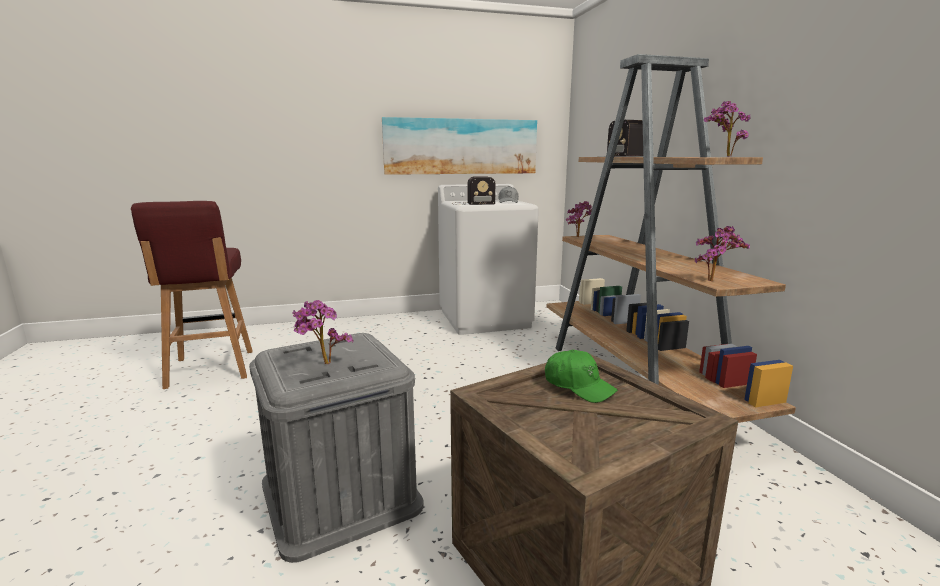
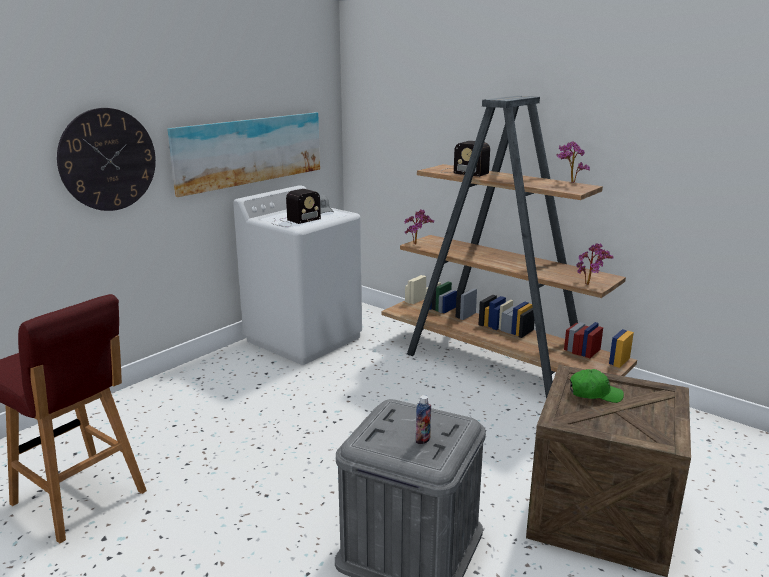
camera: 35 degrees left, 5 degrees up
potted plant [293,300,353,364] -> bottle [416,395,431,445]
none -> wall clock [57,108,156,211]

